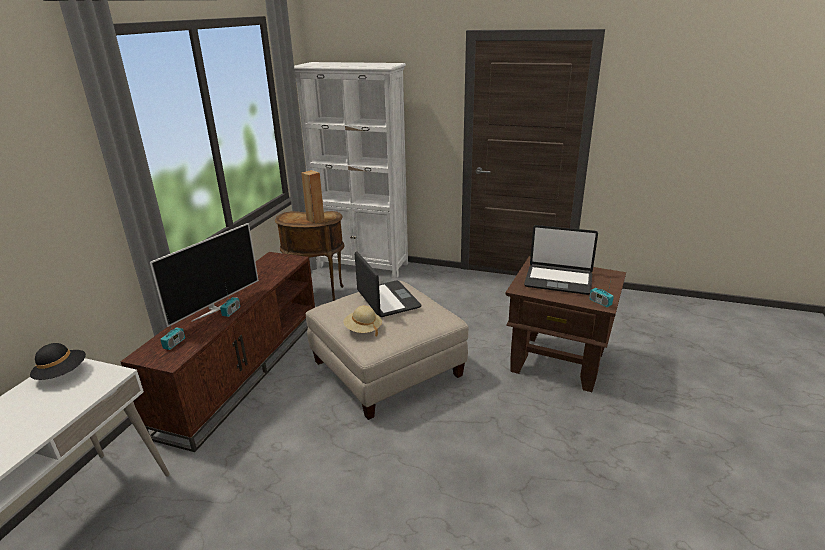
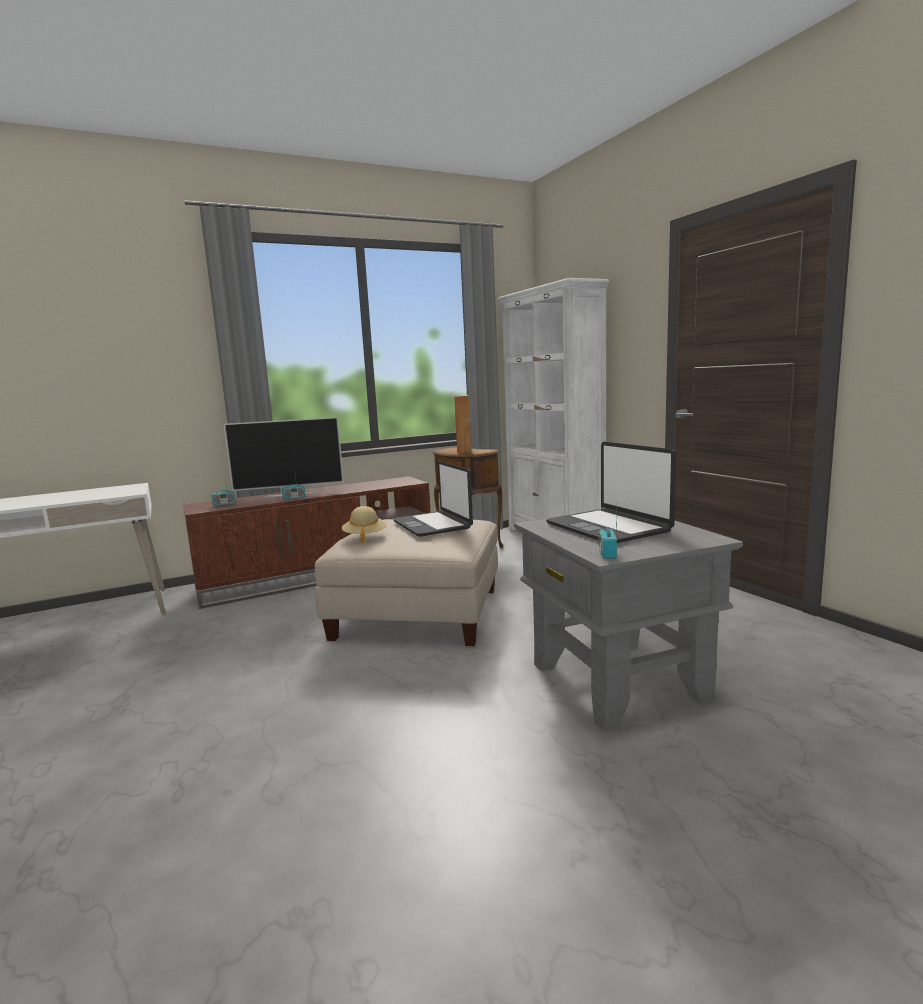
camera: 45 degrees right, 15 degrees down
black hat [30,343,86,380] -> none
laptop [355,251,421,317] -> laptop turned 135 degrees clockwise [393,461,473,537]
brown side table [505,256,626,392] -> grey side table [514,518,743,731]

